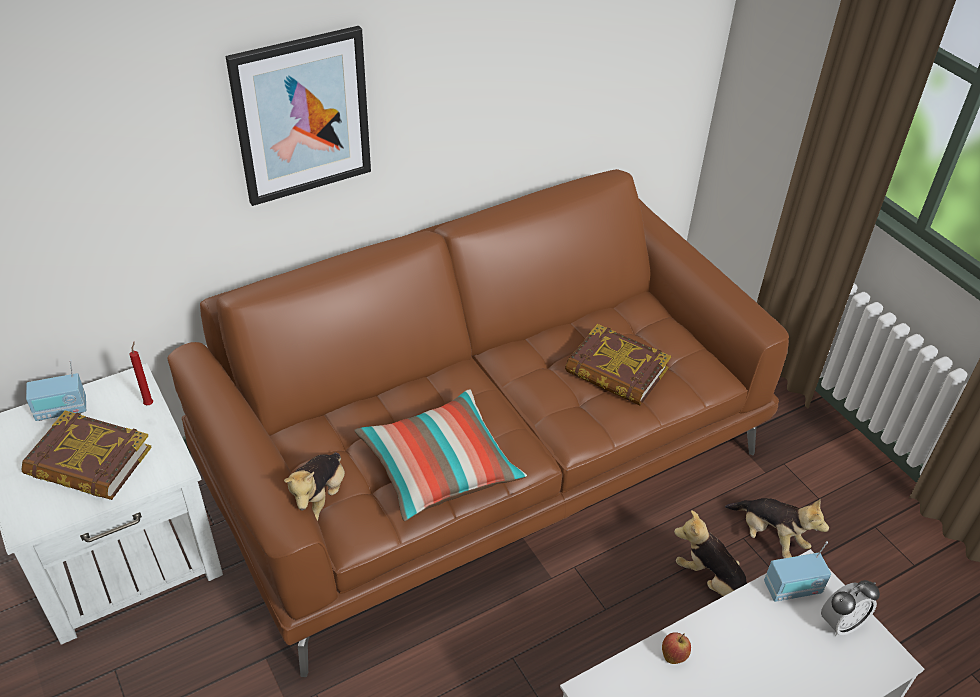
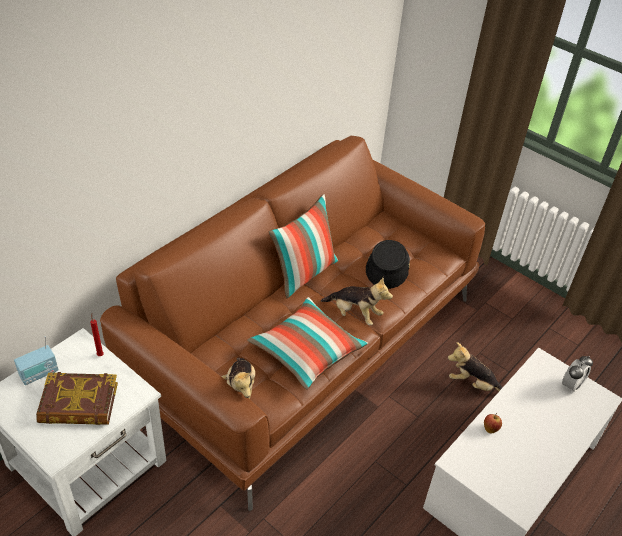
camera: 20 degrees left, 0 degrees up
picture [226,26,371,206] -> none
book [565,324,671,405] -> black hat [366,240,410,289]
plush toy [725,498,829,558] -> plush toy moved to [321,278,393,325]
radio [764,541,831,602] -> none
none -> pillow [269,194,338,298]

